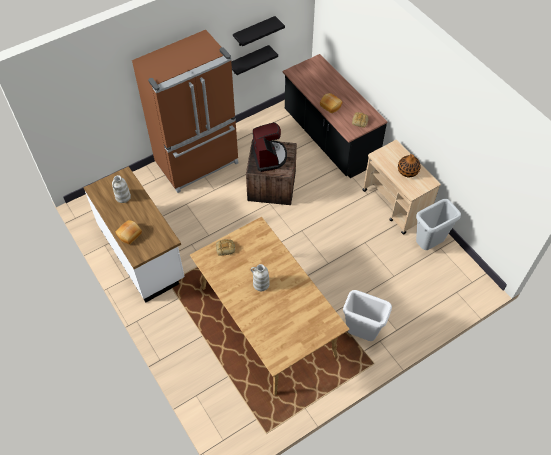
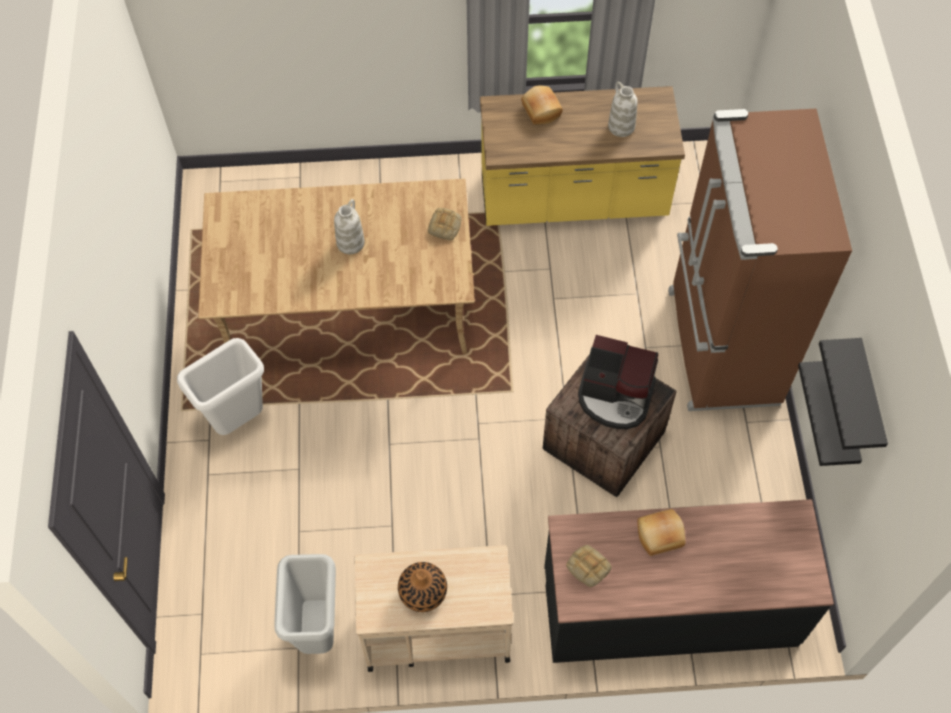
camera: 120 degrees right, 5 degrees up
white counter [84,166,185,302] -> yellow counter [480,86,685,226]

